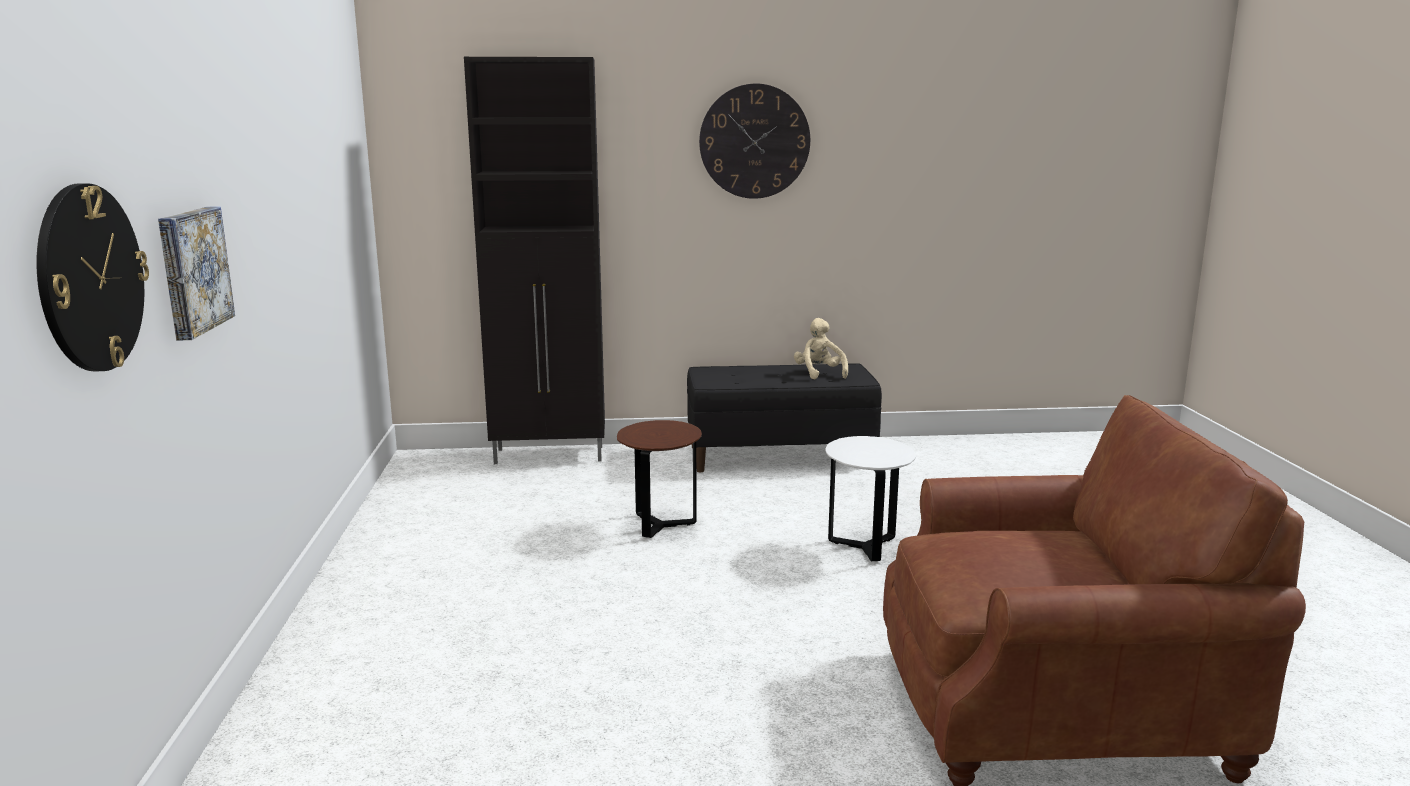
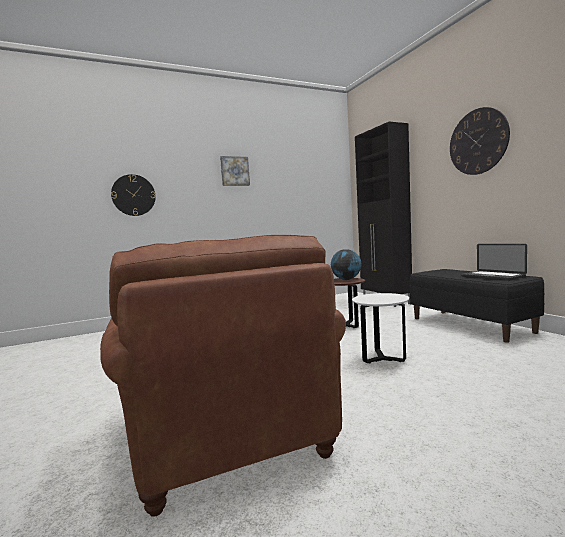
camera: 70 degrees right, 10 degrees down
picture [158,207,235,340] -> picture moved to [220,156,250,186]
beige plush toy [794,318,848,380] -> laptop [461,244,527,281]
none -> globe [331,249,361,280]

